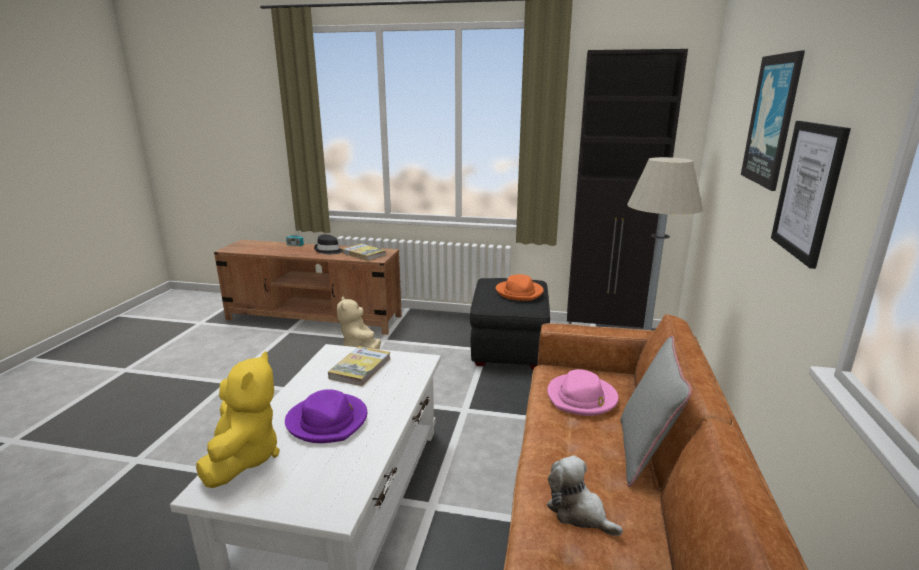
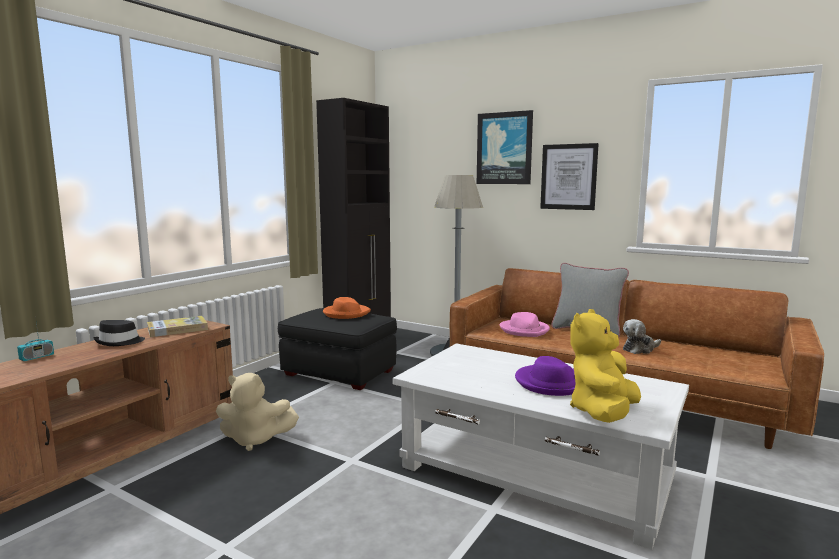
camera: 70 degrees left, 10 degrees down
yellow plush toy [196,351,280,488] -> yellow plush toy turned 75 degrees counterclockwise [570,309,641,423]
book [328,346,390,386] -> none

